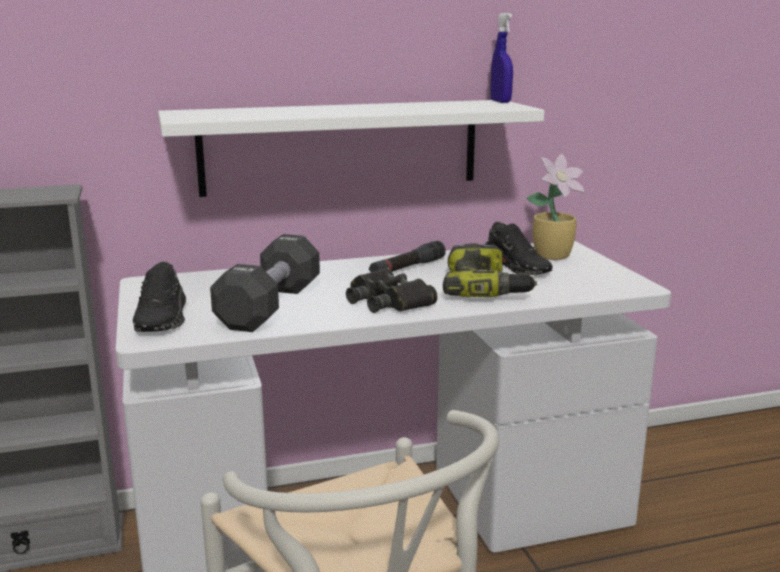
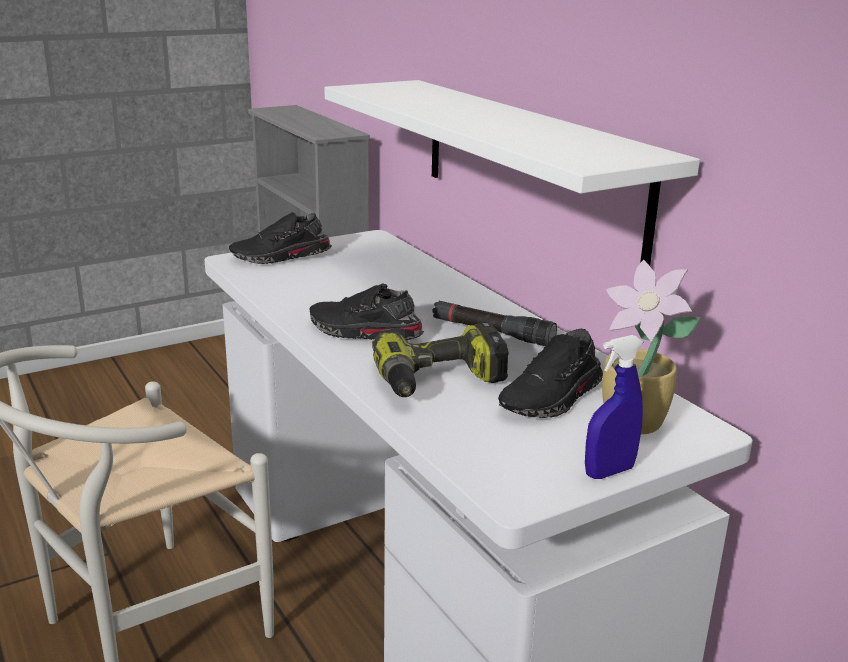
camera: 75 degrees right, 5 degrees up
black dumbbell [210,234,320,332] -> none
black binoculars [346,267,438,313] -> black shoe [309,283,424,340]
blue spray bottle [490,13,513,103] -> blue spray bottle moved to [585,335,643,479]

